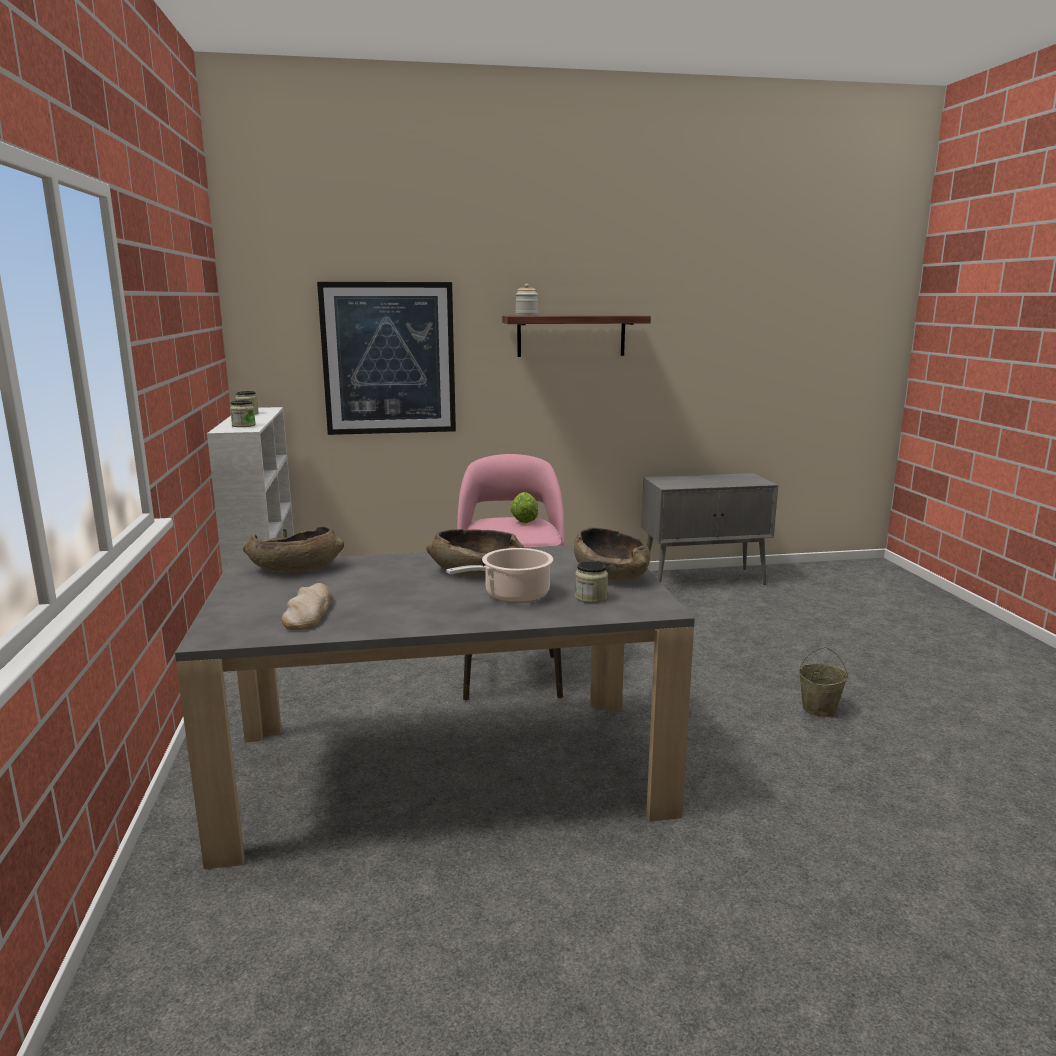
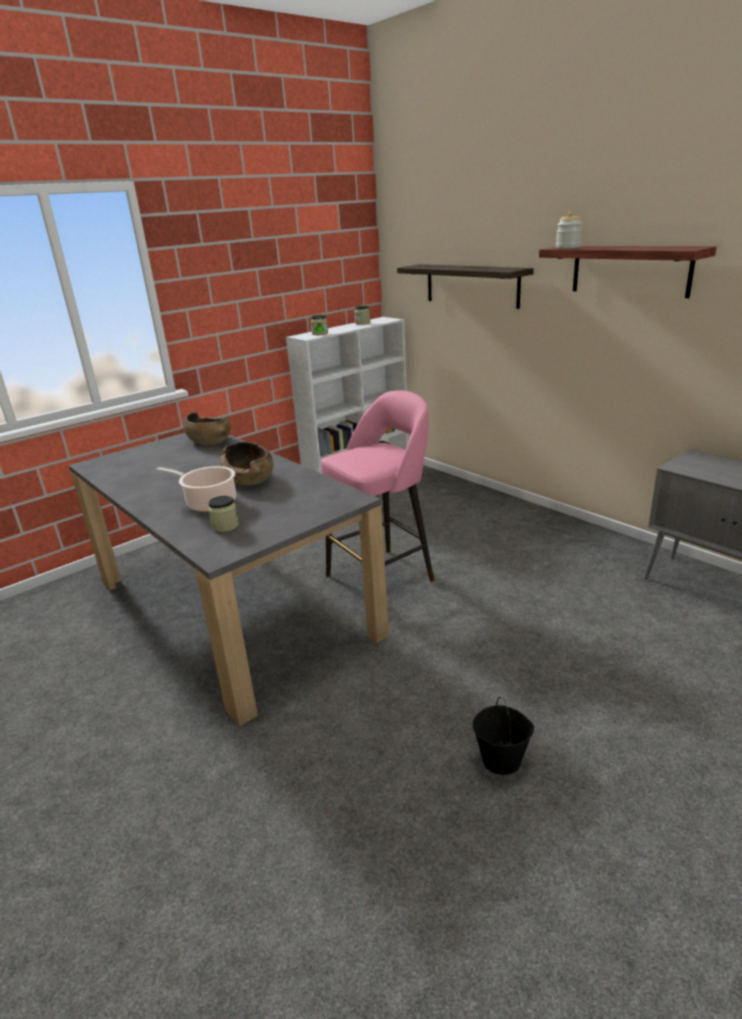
camera: 60 degrees right, 10 degrees up
bread [282,583,332,630] -> none
picture [317,282,456,435] -> shelf [397,264,534,309]
lettuce [510,492,538,523] -> none
brown bowl [574,527,650,581] -> none
beige bucket [799,647,848,718] -> black bucket [473,697,534,775]

